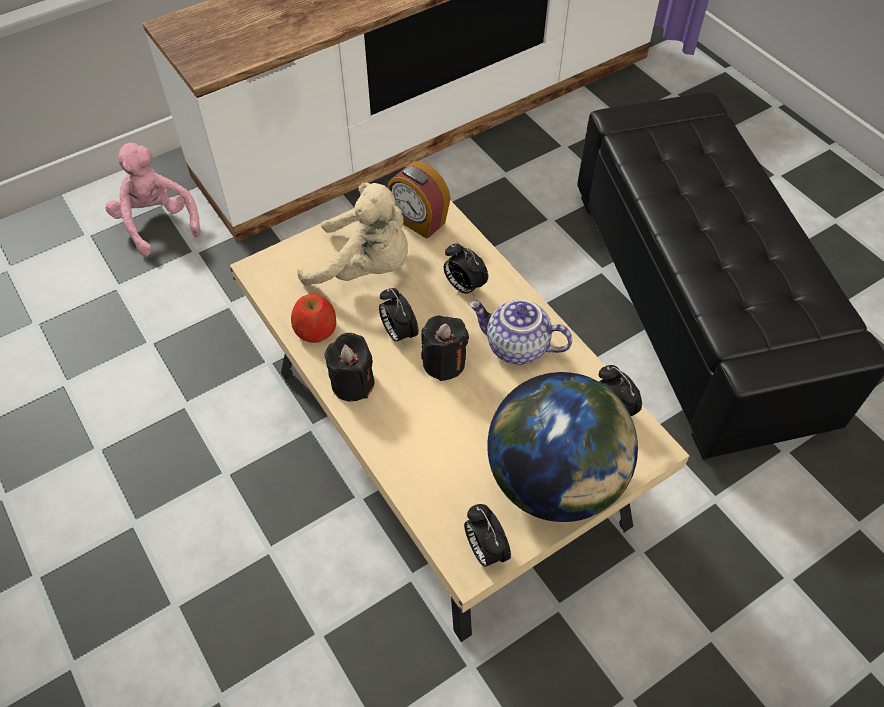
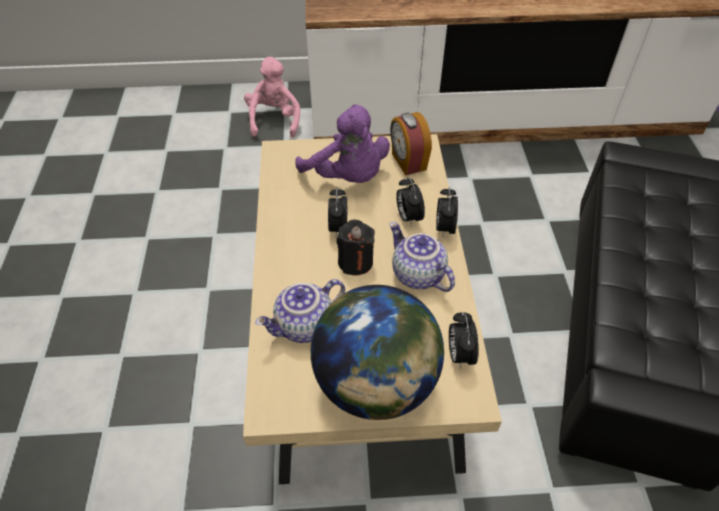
camera: 30 degrees right, 5 degrees down
apple [291,294,336,343] -> none
beige plush toy [297,182,408,286] -> purple plush toy [295,104,390,183]
black candle [324,333,375,402] -> none
alarm clock [464,504,511,568] -> alarm clock moved to [436,187,458,237]
none -> teapot [255,279,345,343]

